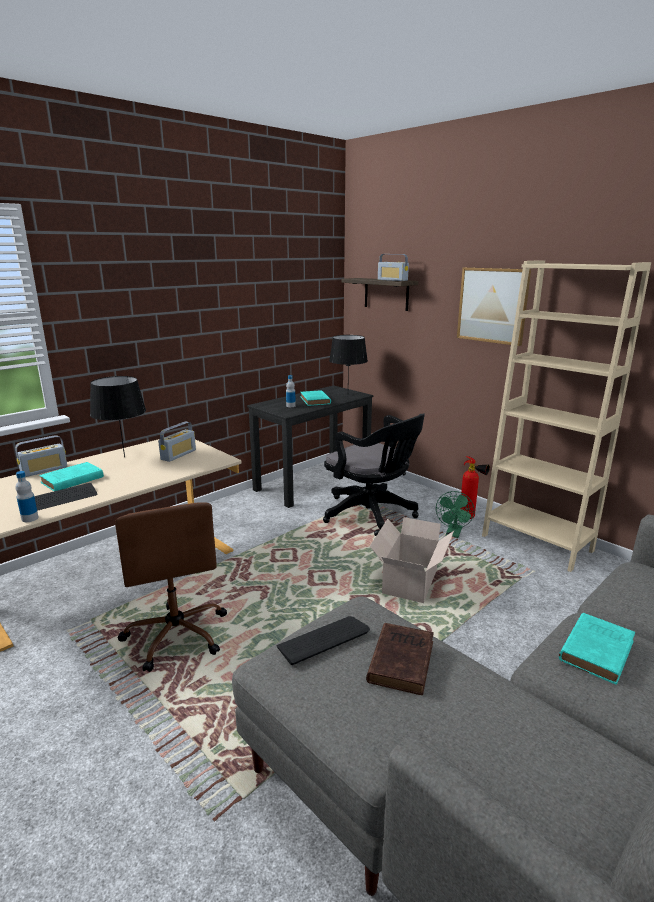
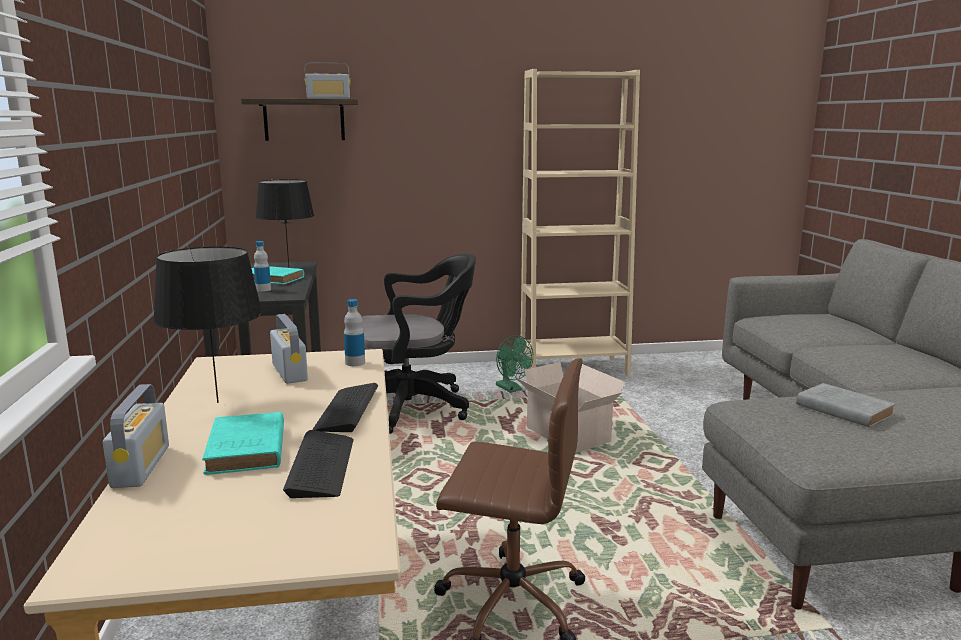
camera: 55 degrees left, 5 degrees down
bottle [16,471,39,522] -> bottle moved to [344,299,365,366]
keyboard [277,616,370,665] -> keyboard moved to [312,383,378,432]
brown book [366,623,434,695] -> grey book [796,383,896,428]
picture [457,267,531,346] -> none
fire extinguisher [461,456,490,519] -> none
turquoise book [559,613,635,684] -> none

